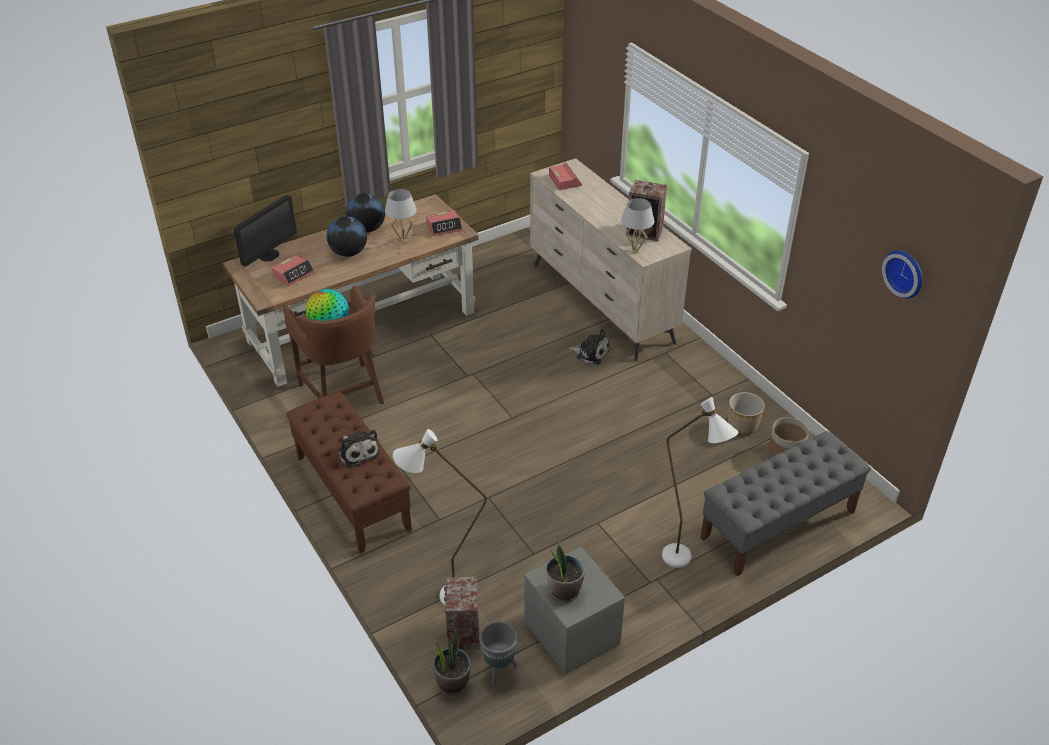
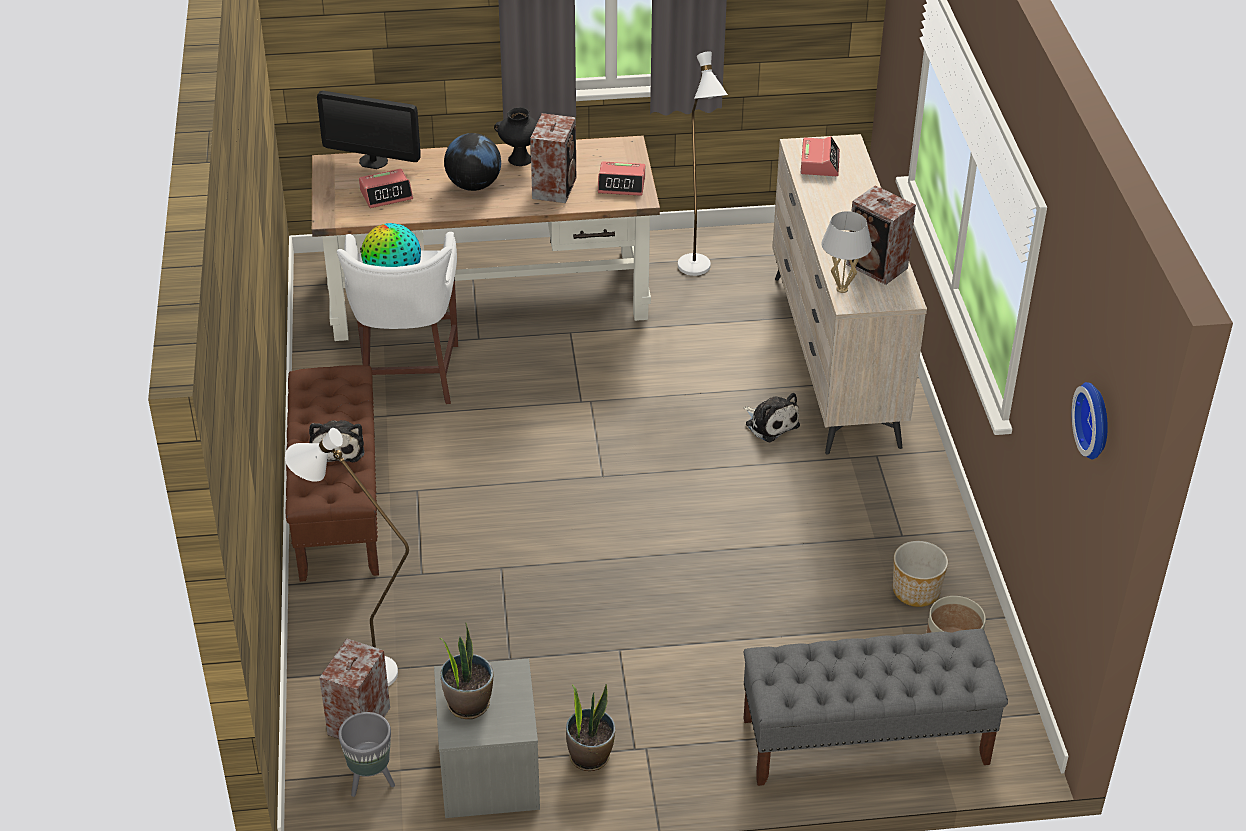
camera: 25 degrees right, 0 degrees up
monitor [234,195,297,267] -> monitor turned 45 degrees clockwise [317,91,421,169]
brown stool [283,286,384,404] -> white stool [337,232,458,404]
globe [346,193,385,233] -> black vase [494,108,538,166]
white table lamp [385,189,417,242] -> speaker [530,113,576,203]
potted plant [433,629,471,696] -> potted plant moved to [566,684,616,771]
white floor lamp [662,397,739,568] -> white floor lamp moved to [678,51,728,276]

